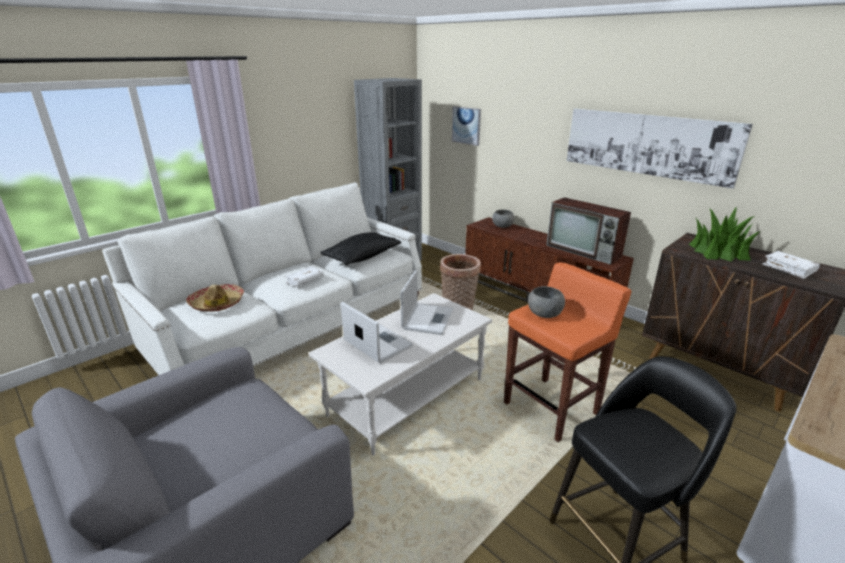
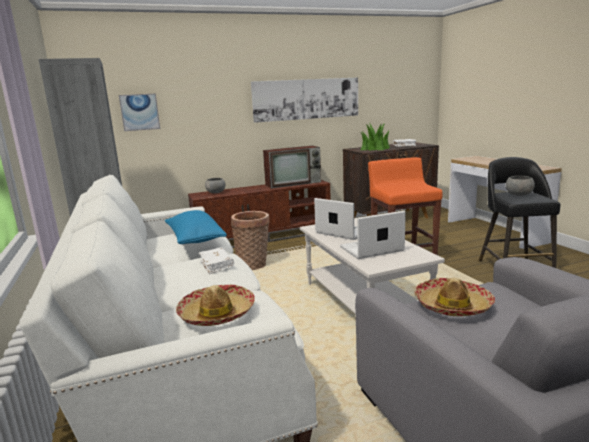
camera: 65 degrees left, 10 degrees down
black pillow [320,232,401,265] -> blue pillow [165,210,227,244]
grey bowl [528,286,565,318] -> grey bowl moved to [506,176,535,196]
none -> hat [414,278,495,316]

